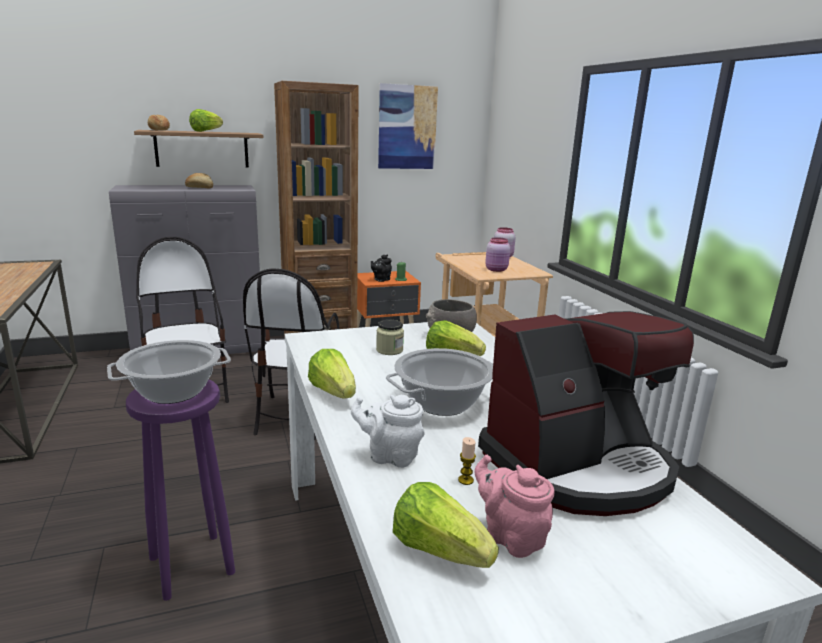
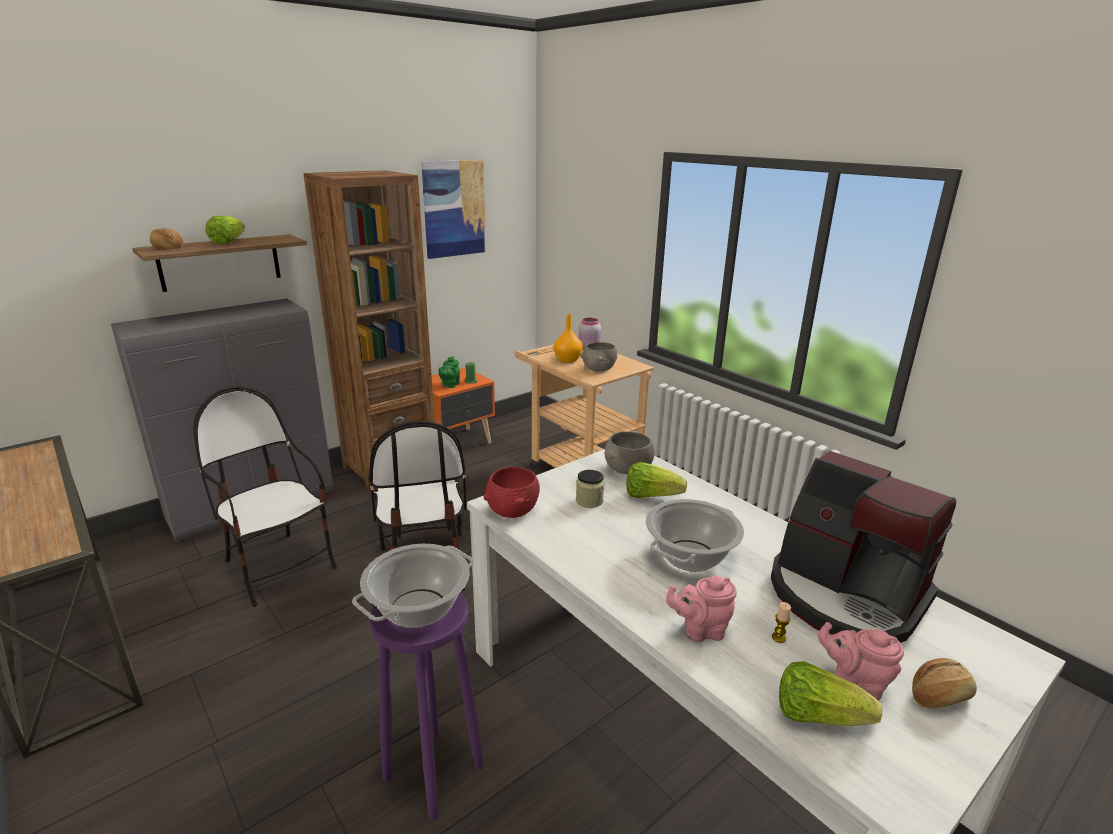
camera: 20 degrees left, 5 degrees up
bread [185,173,213,189] -> bread moved to [912,658,977,708]
lettuce [308,349,356,399] -> none
white teapot [351,395,425,468] -> pink teapot [666,576,737,642]
black teapot [371,254,392,282] -> green teapot [438,356,460,388]
coffee machine [478,311,694,516] -> coffee machine turned 90 degrees clockwise [771,451,956,643]
pink jar [485,237,510,272] -> grey bowl [580,342,617,372]
none -> red bowl [483,467,540,518]
none -> orange vase [554,314,583,363]

